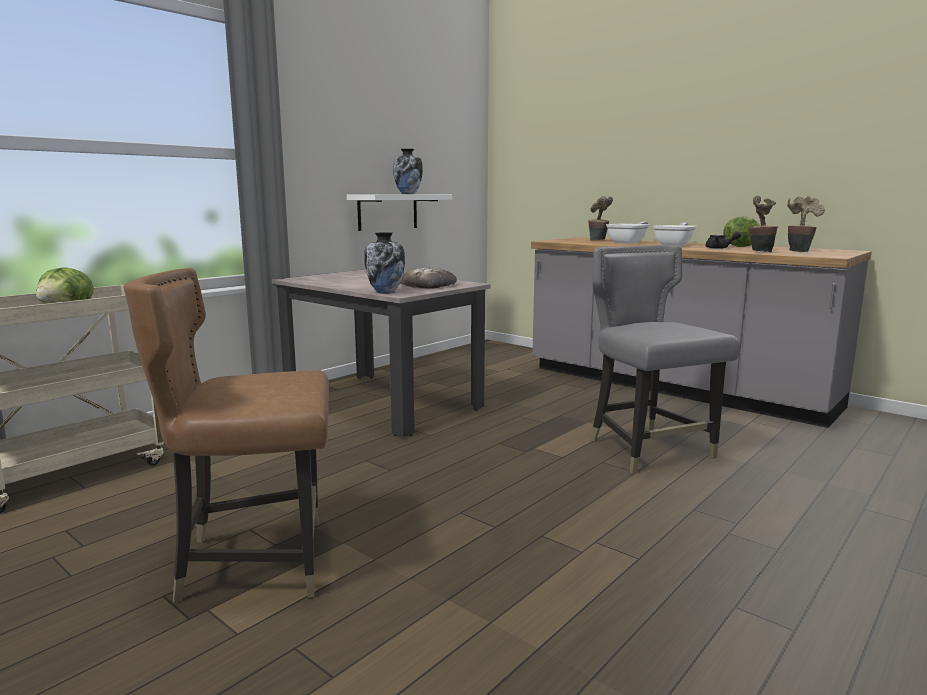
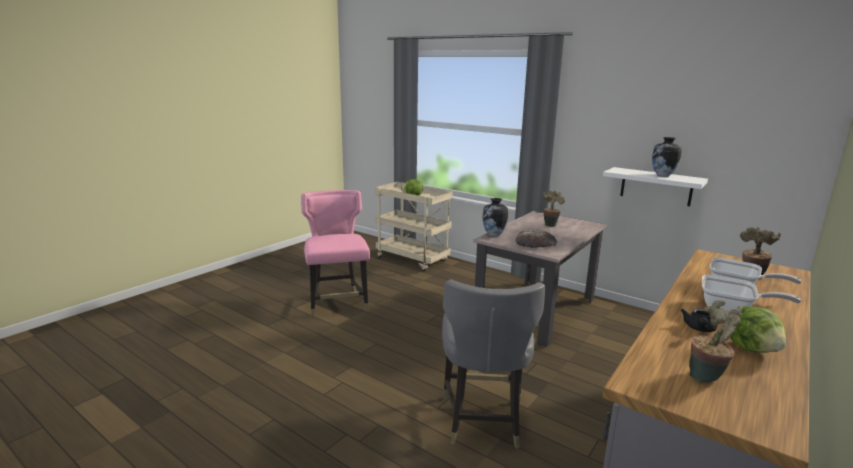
camera: 85 degrees right, 5 degrees up
brown chair [124,268,329,603] -> pink chair [301,190,370,317]
grey chair [590,245,740,474] -> grey chair turned 120 degrees clockwise [442,279,545,449]
potted plant [749,196,778,252] -> potted plant moved to [543,190,565,227]

